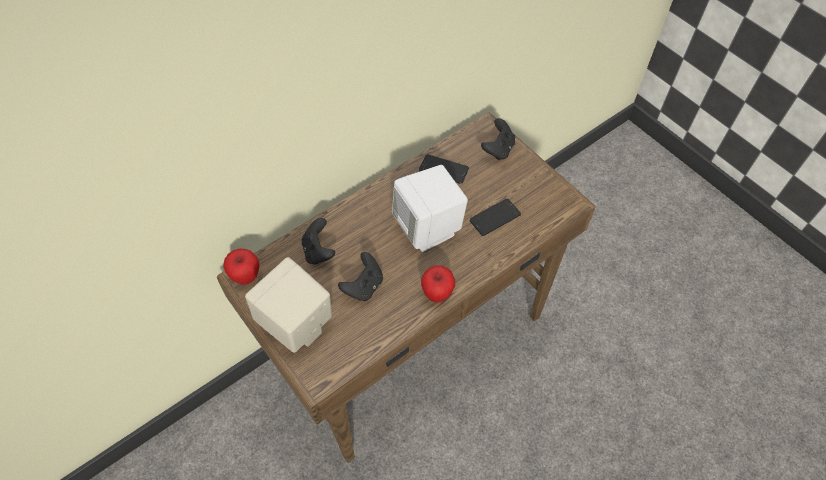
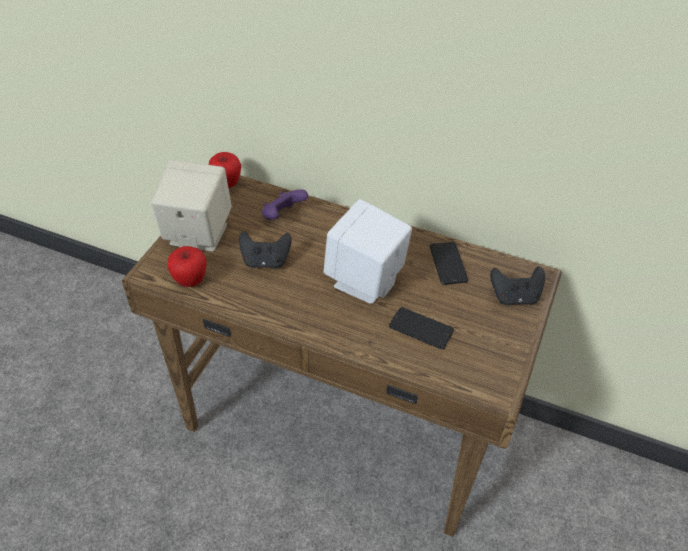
camera: 60 degrees right, 10 degrees down
black game controller [302,218,335,264] -> purple game controller [262,189,308,220]
apple [421,265,455,303] -> apple moved to [167,246,207,287]

